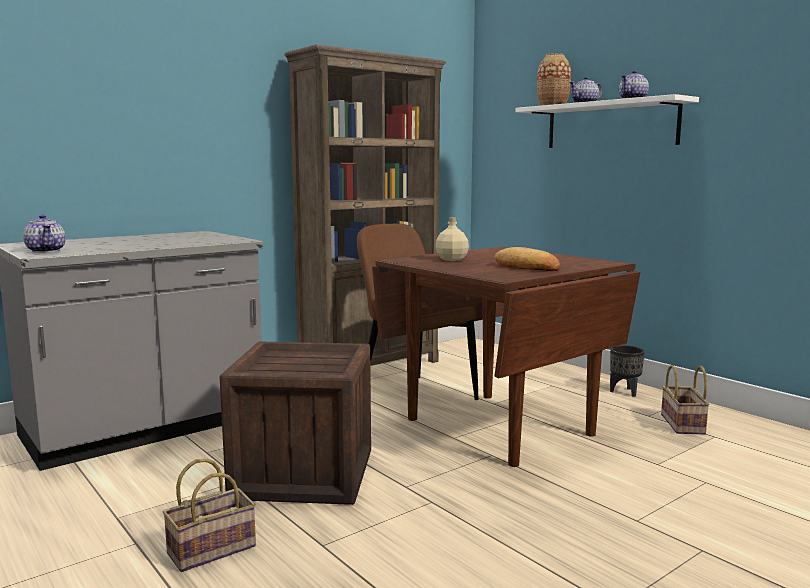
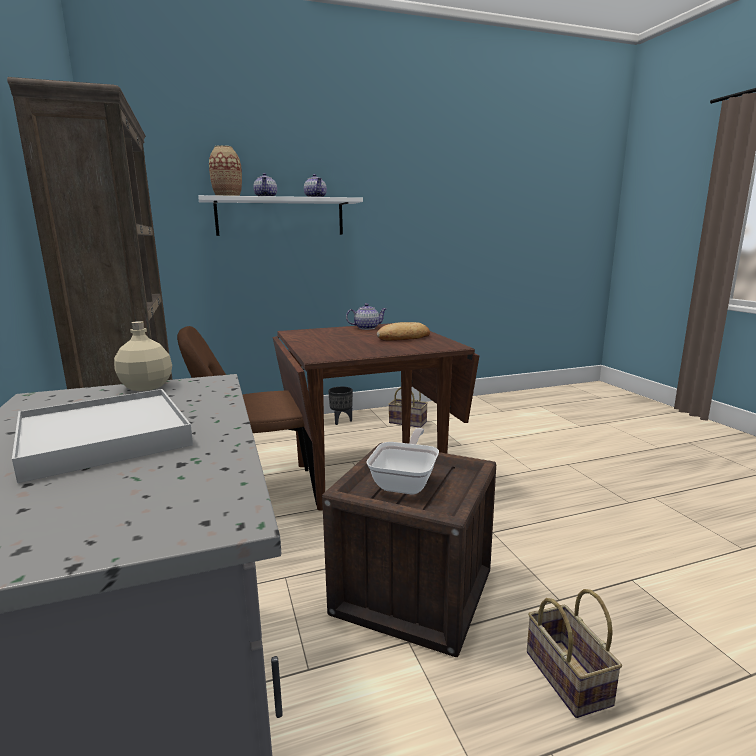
camera: 70 degrees left, 5 degrees up
teapot [23,214,66,253] -> teapot moved to [346,303,387,330]
beige bottle [436,217,469,261] -> beige bottle moved to [114,321,172,391]
none -> white tray [12,389,193,483]
none -> frying pan [366,428,439,495]

